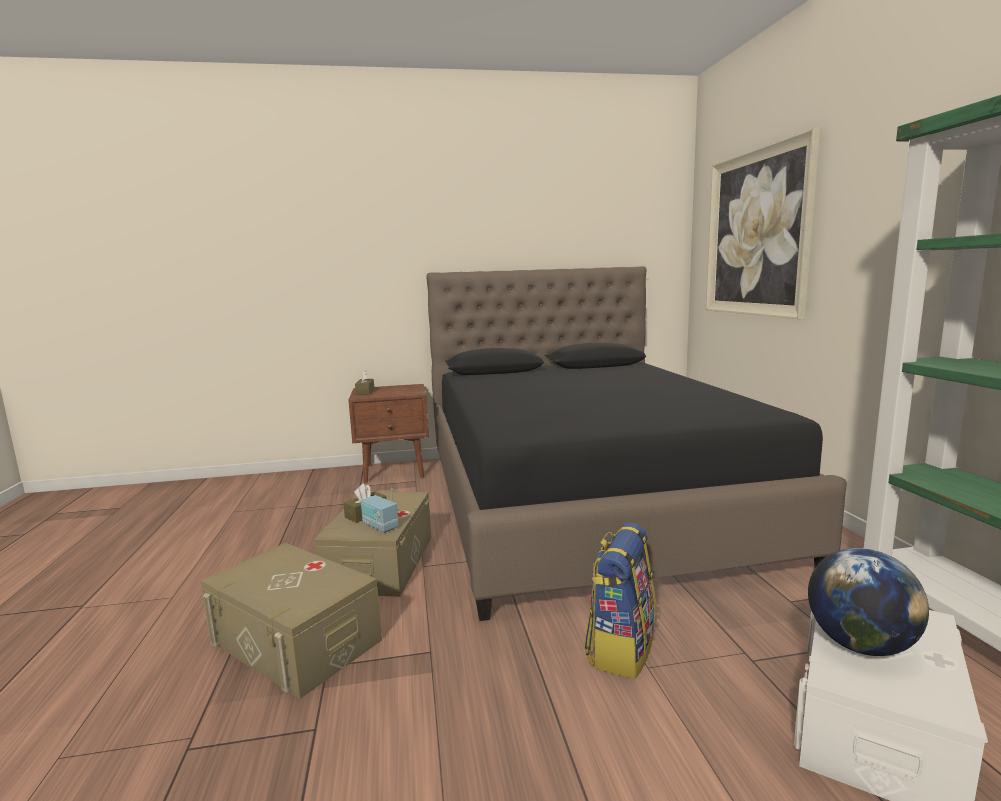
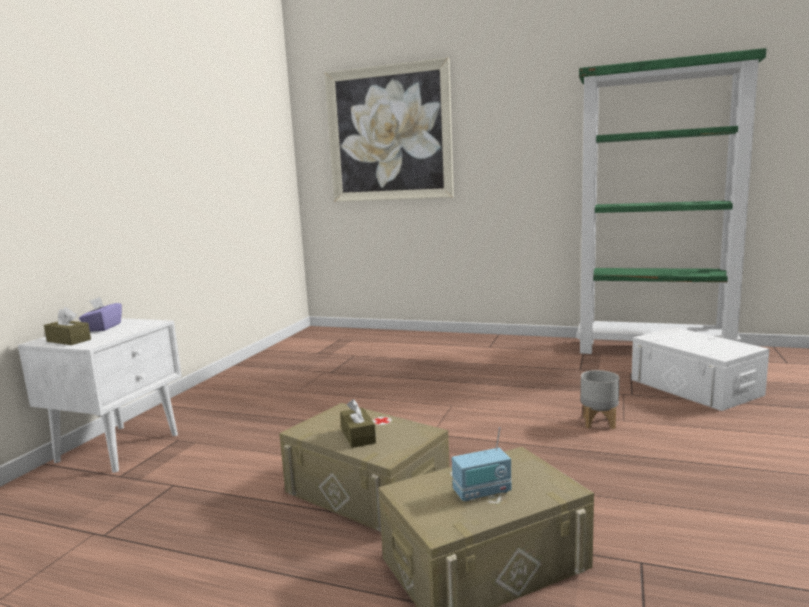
camera: 60 degrees left, 0 degrees up
brown nightstand [348,384,429,483] -> white nightstand [18,318,182,473]
radio [361,488,399,533] -> radio moved to [452,427,511,502]
black bed [427,266,847,621] -> none
backpack [584,523,657,679] -> grey planter [581,370,619,429]
globe [808,548,929,656] -> none
none -> purple tissue box [79,297,122,331]

